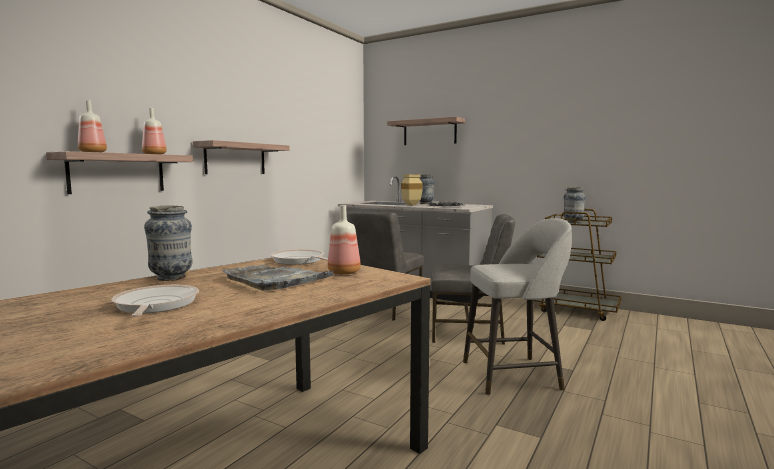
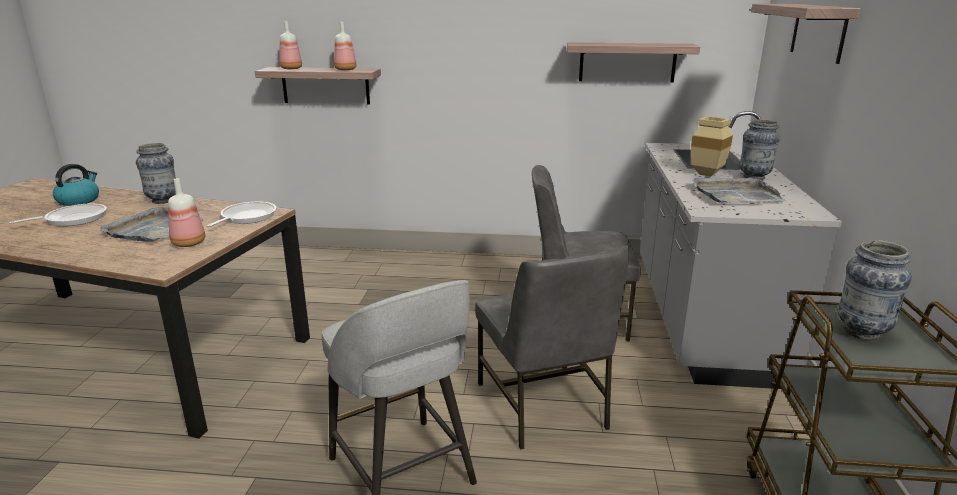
camera: 65 degrees right, 15 degrees up
shelf [193,140,289,174] -> shelf moved to [567,43,700,83]
none -> kettle [53,164,99,206]

